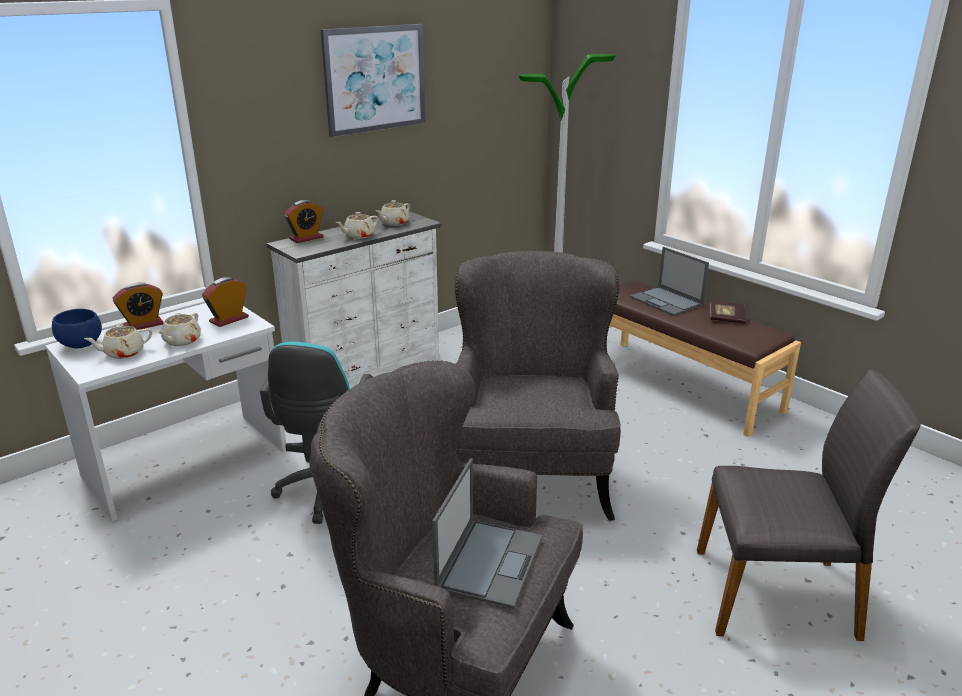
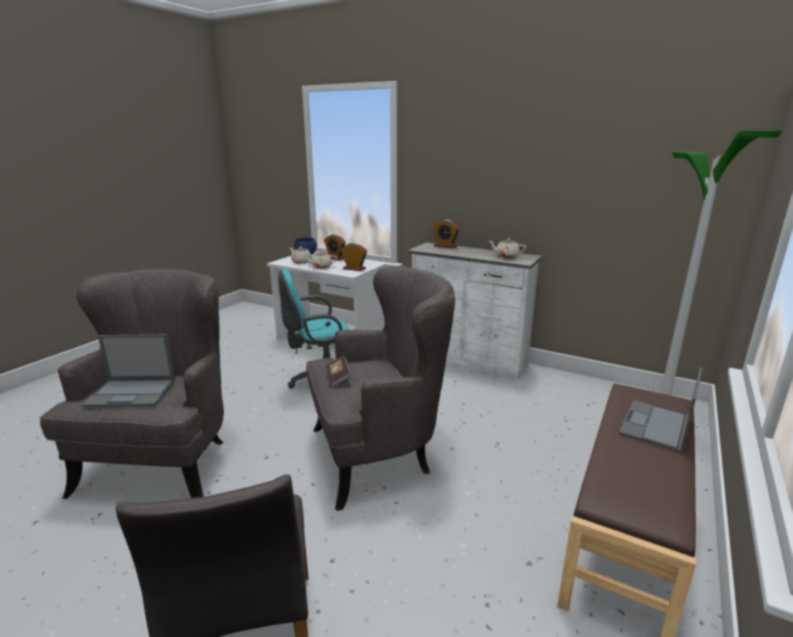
camera: 70 degrees right, 5 degrees down
picture [321,24,426,137] -> none
beige teapot [335,212,379,239] -> none
book [709,301,746,324] -> book moved to [325,355,351,387]

